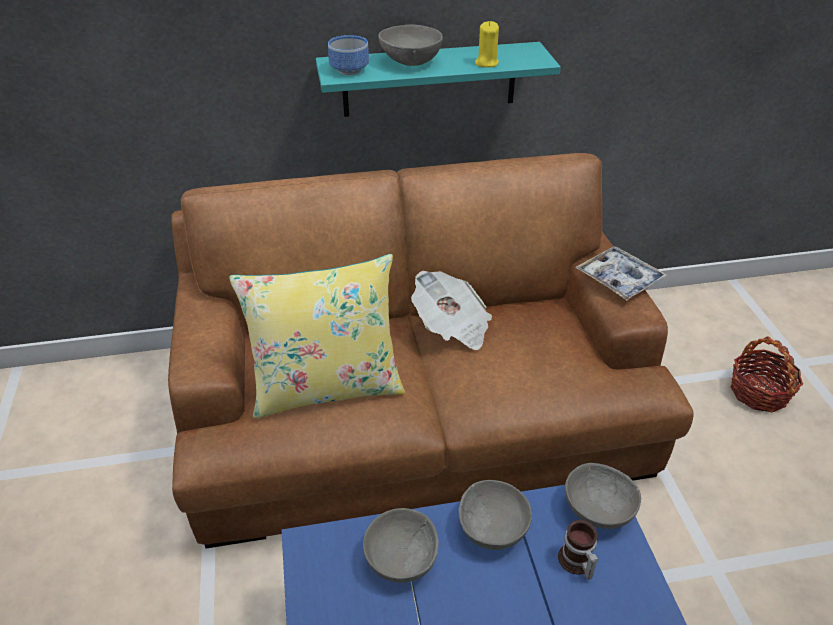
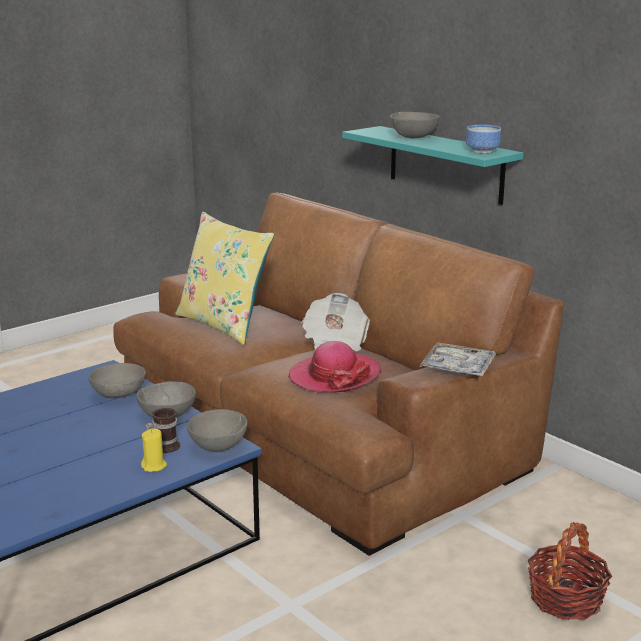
camera: 60 degrees right, 20 degrees down
bowl [328,35,369,75] -> bowl moved to [466,125,501,153]
yellow candle [475,21,499,68] -> yellow candle moved to [141,428,167,472]
none -> hat [288,341,382,393]

